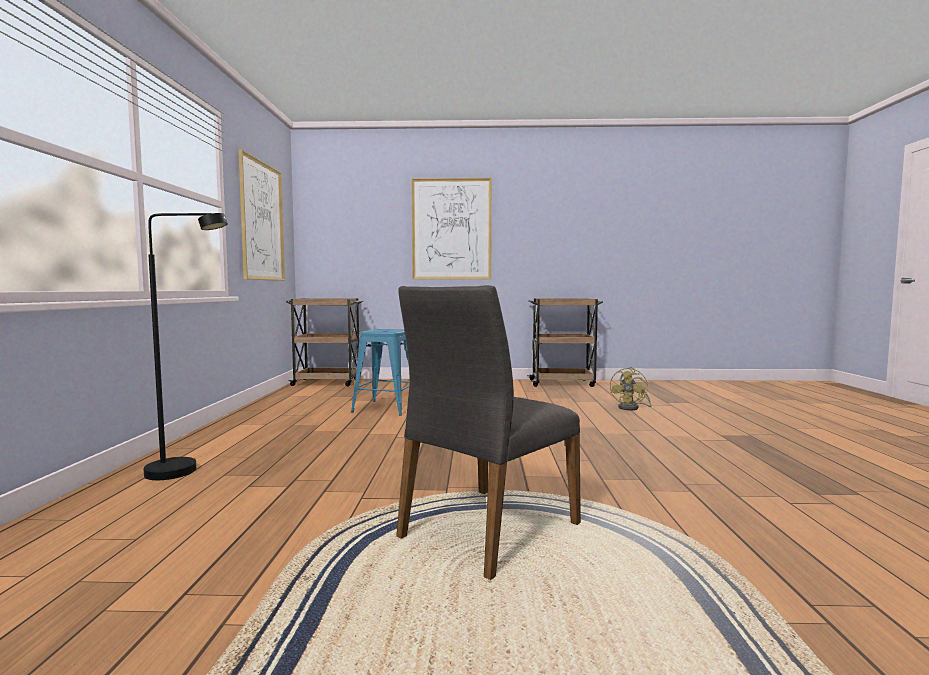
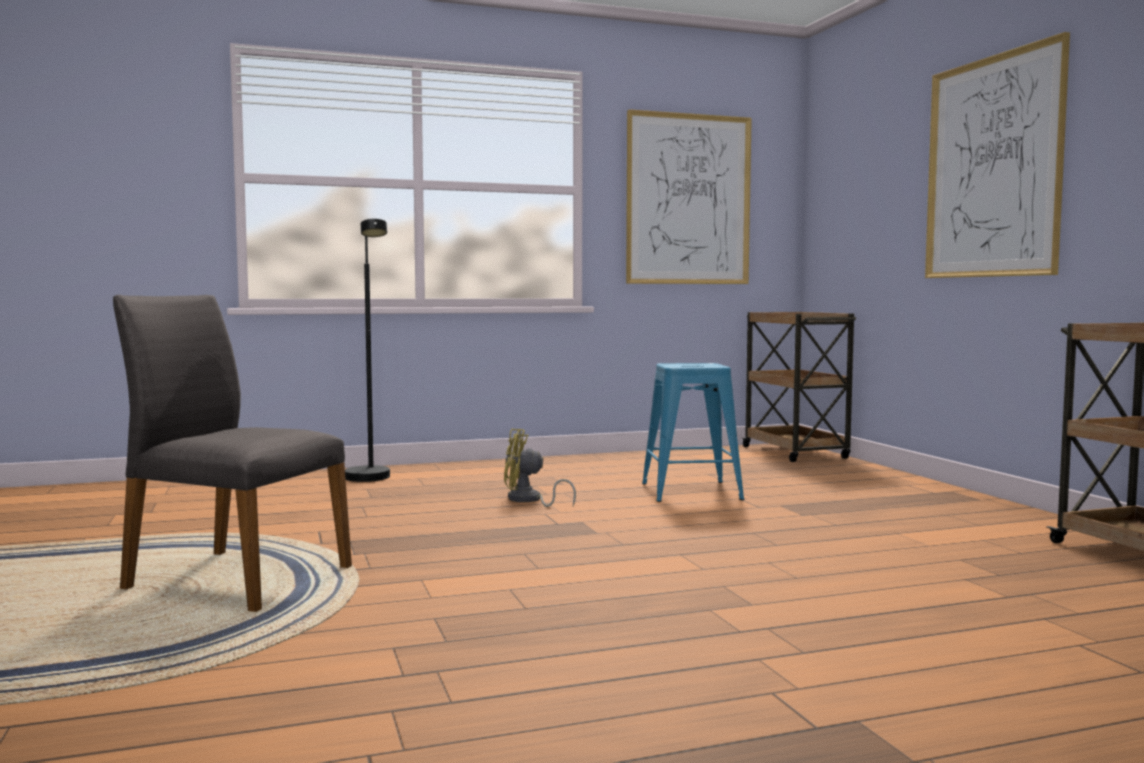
camera: 70 degrees right, 0 degrees up
yellow fan [610,367,652,410] -> yellow fan moved to [504,429,576,507]

